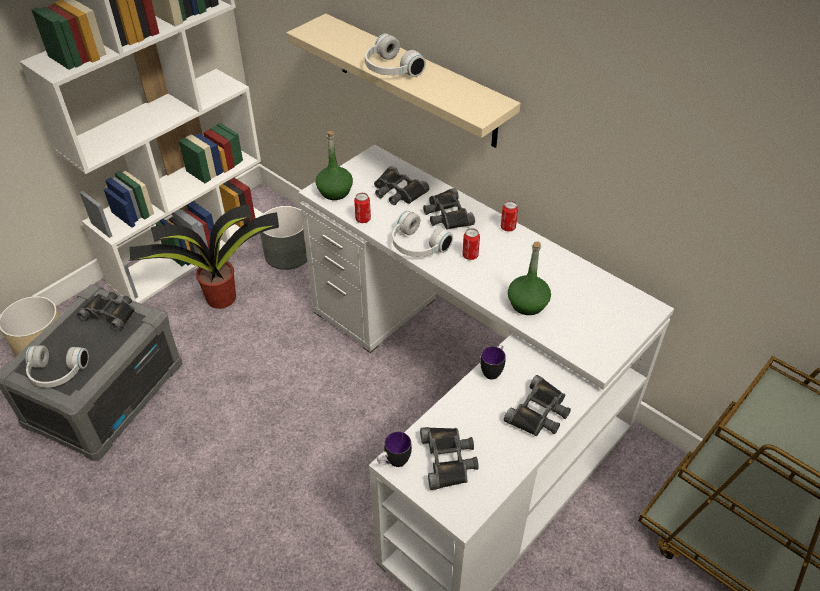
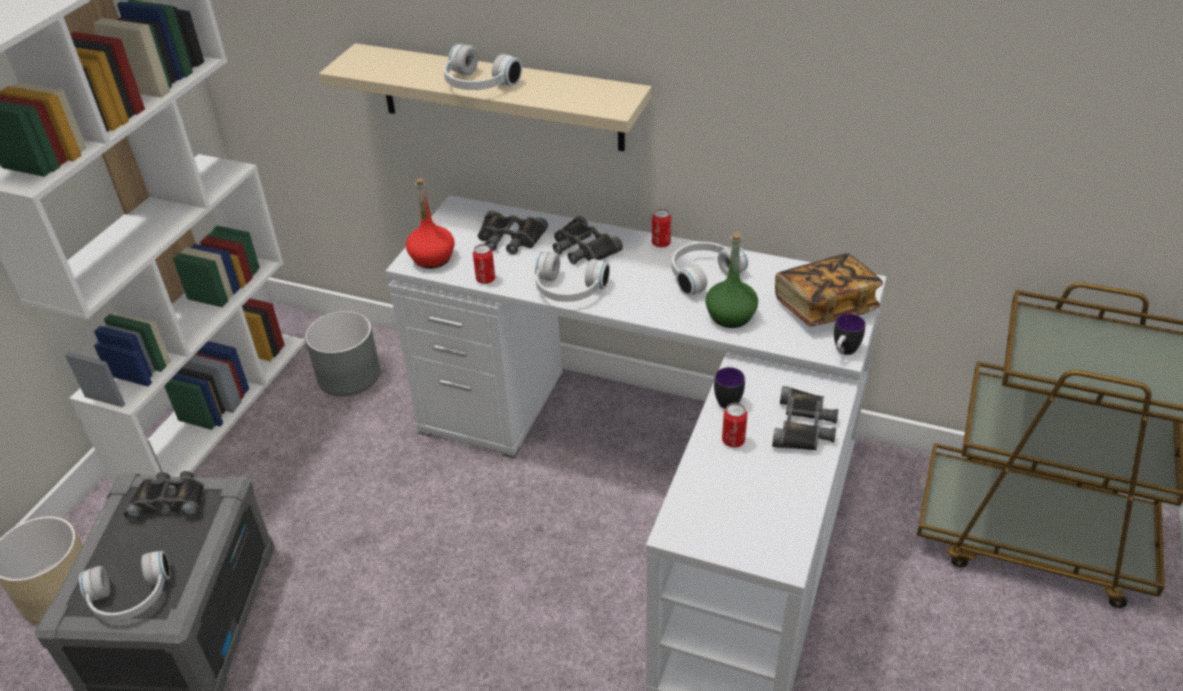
camera: 20 degrees left, 5 degrees down
potted plant [129,204,279,309] -> none
green bottle [316,131,353,200] -> red bottle [406,178,454,269]
mug [377,432,412,467] -> mug moved to [834,314,866,355]
black binoculars [420,427,479,490] -> none
can [462,228,480,260] -> can moved to [722,403,747,448]
none -> white headphones [672,242,748,296]
none -> book [775,253,883,327]

